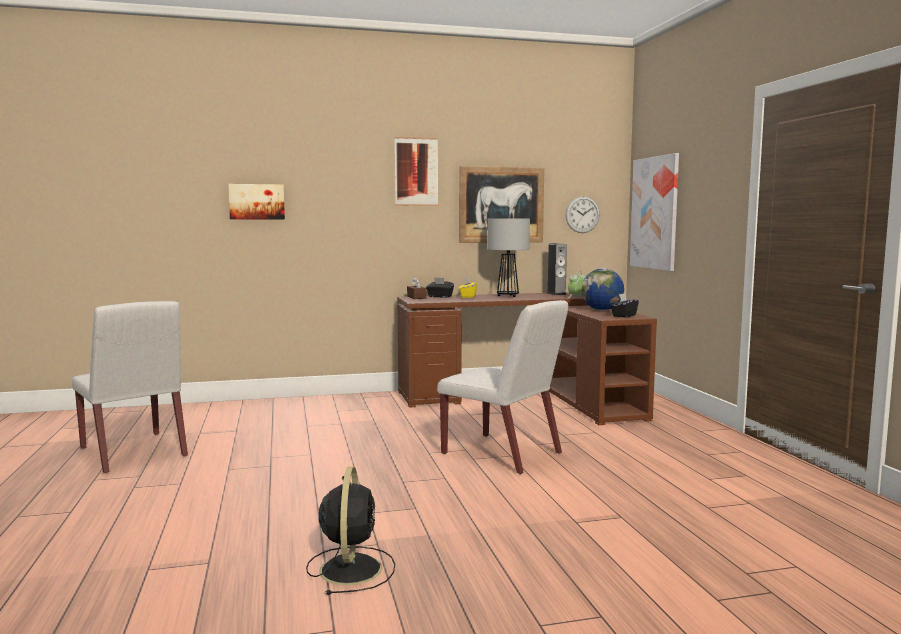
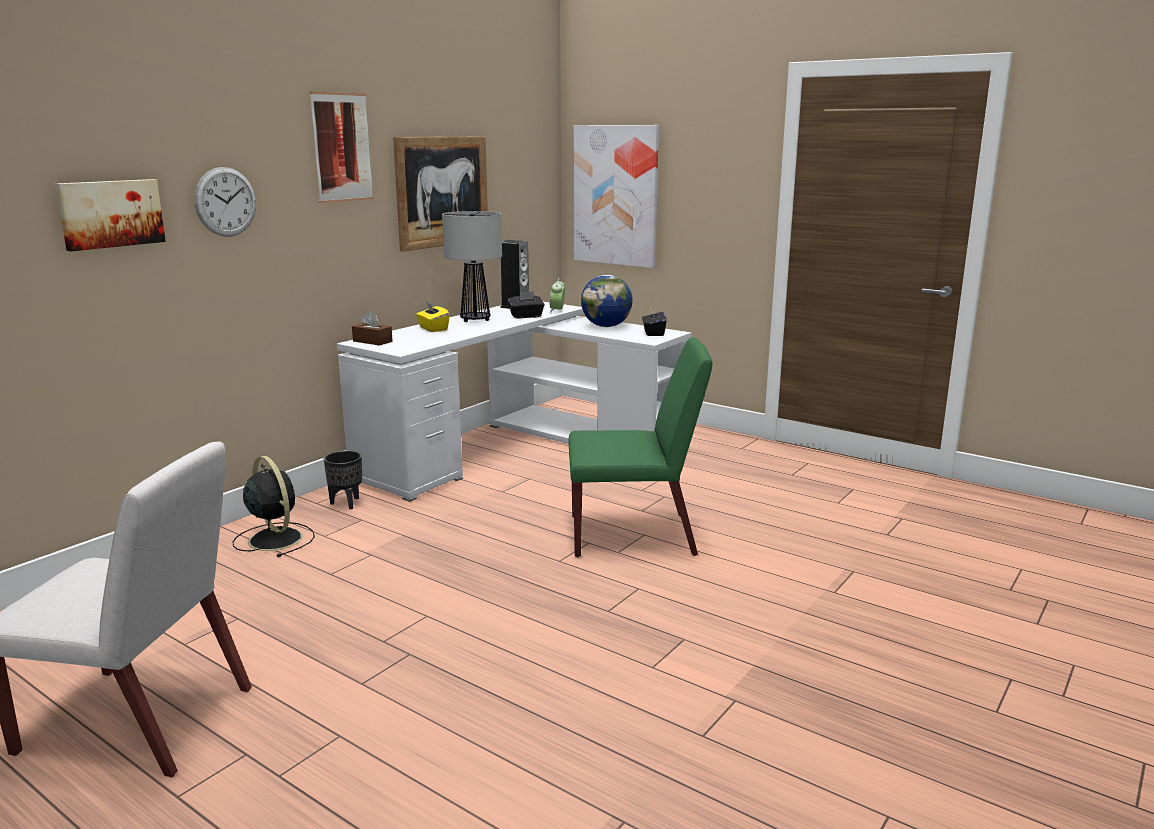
camera: 40 degrees left, 10 degrees up
black fan [306,467,395,595] -> black fan moved to [233,456,315,557]
brown desk [397,292,657,425] -> white desk [337,302,691,502]
black tissue box [426,277,454,298] -> black tissue box moved to [508,291,545,318]
white chair [437,300,568,475] -> green chair [569,337,713,557]
wall clock [566,196,600,233] -> wall clock moved to [194,167,256,237]
none -> black planter [324,451,362,509]

